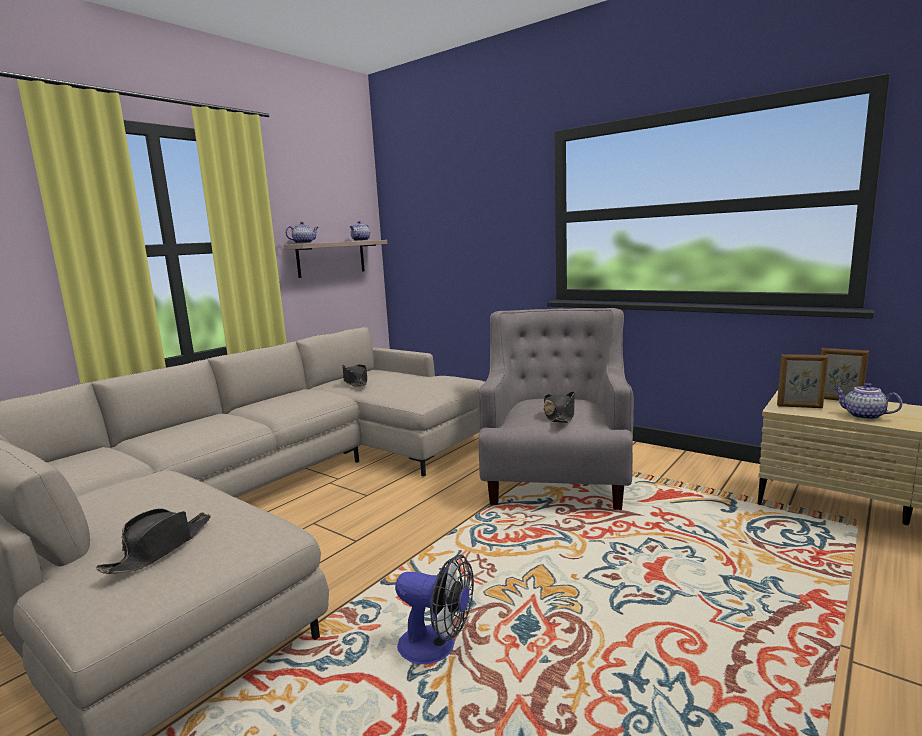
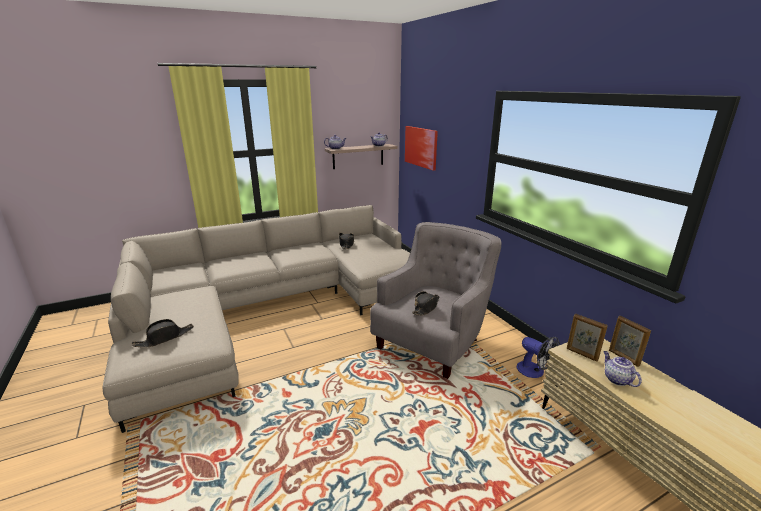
camera: 25 degrees right, 10 degrees up
fan [395,554,474,664] -> fan moved to [517,337,560,378]
none -> picture [405,126,438,171]

